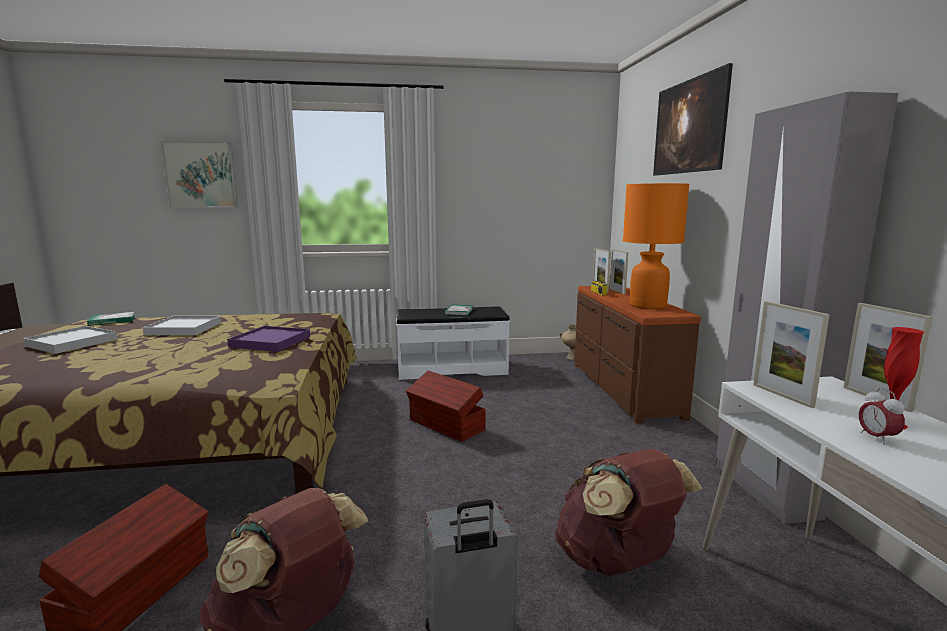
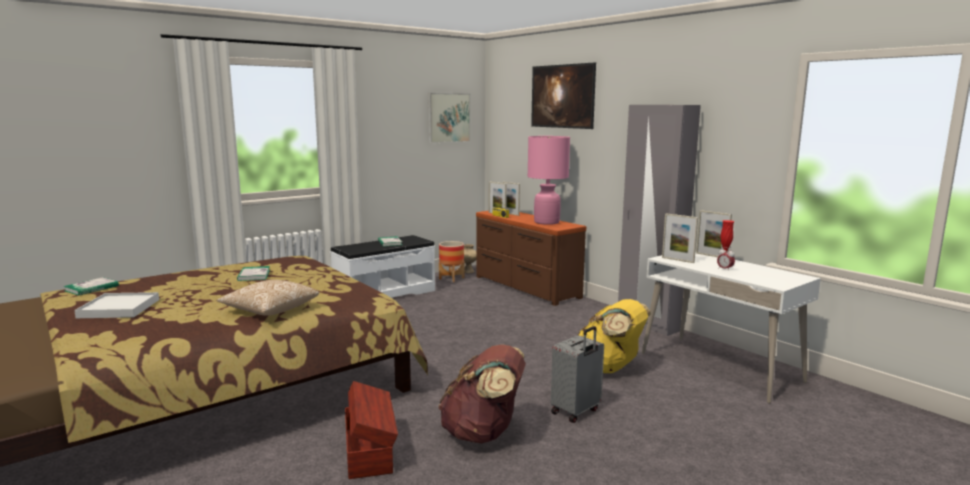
camera: 30 degrees left, 0 degrees up
white tray [143,316,221,335] -> none
picture [160,141,238,208] -> picture moved to [428,93,470,143]
purple tray [227,326,310,352] -> none
brown storage box [406,371,486,442] -> none
brown backpack [555,449,703,576] -> yellow backpack [578,299,651,373]
orange table lamp [623,183,689,309] -> pink table lamp [527,136,570,225]
none -> pillow [216,280,319,316]
none -> book [237,266,270,281]
none -> planter [439,241,464,282]

